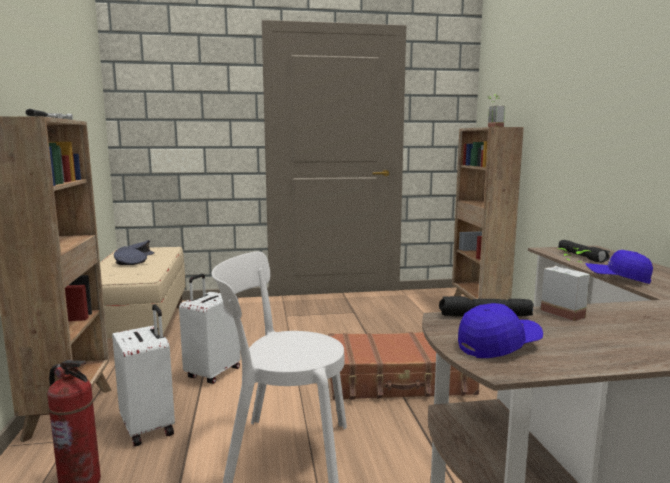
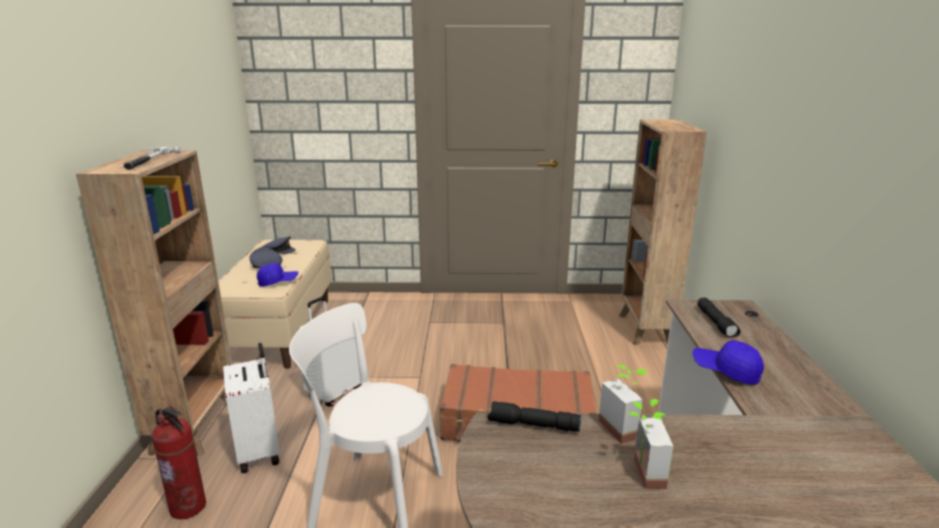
camera: 10 degrees right, 10 degrees up
blue cap [458,303,543,358] -> blue cap moved to [257,263,299,287]
potted plant [488,95,505,127] -> potted plant moved to [627,399,673,489]

